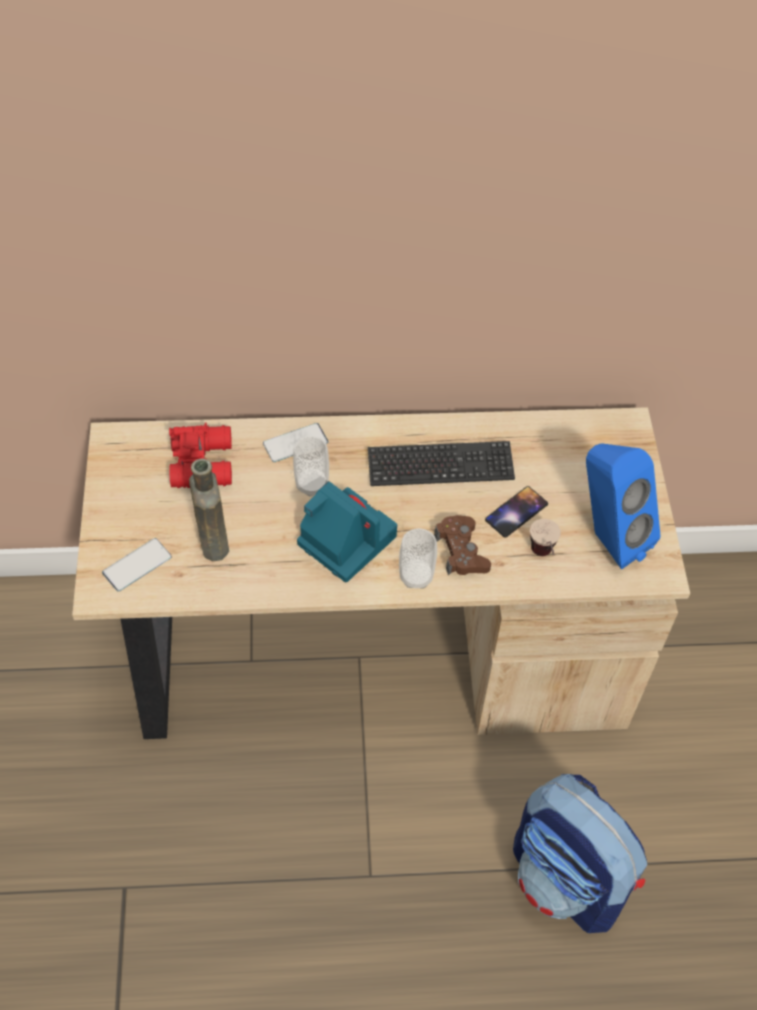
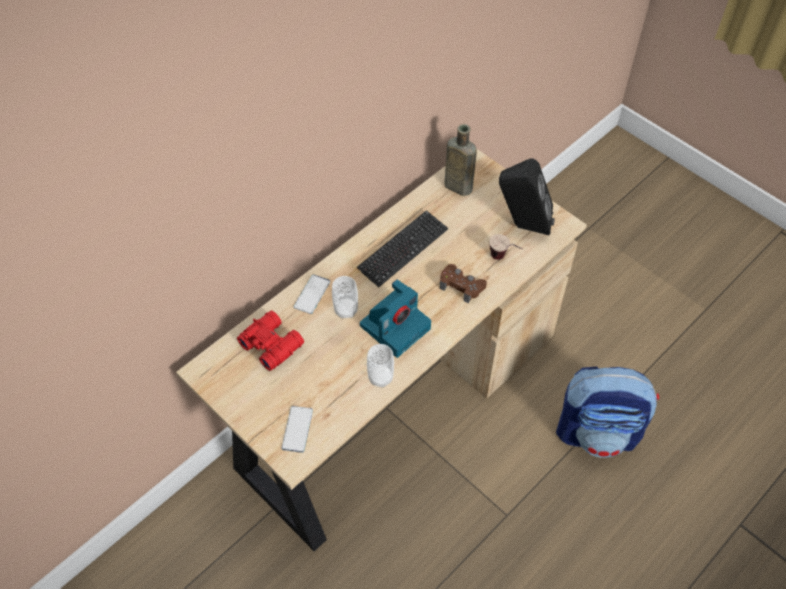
camera: 40 degrees left, 0 degrees up
brown bottle [189,458,229,561] -> brown bottle moved to [445,124,477,196]
camera [297,481,397,582] -> camera turned 135 degrees clockwise [360,279,431,358]
cup [399,528,437,589] -> cup moved to [367,344,394,388]
phone [485,486,548,538] -> none
blue speaker [586,443,661,569] -> black speaker [499,158,555,235]

